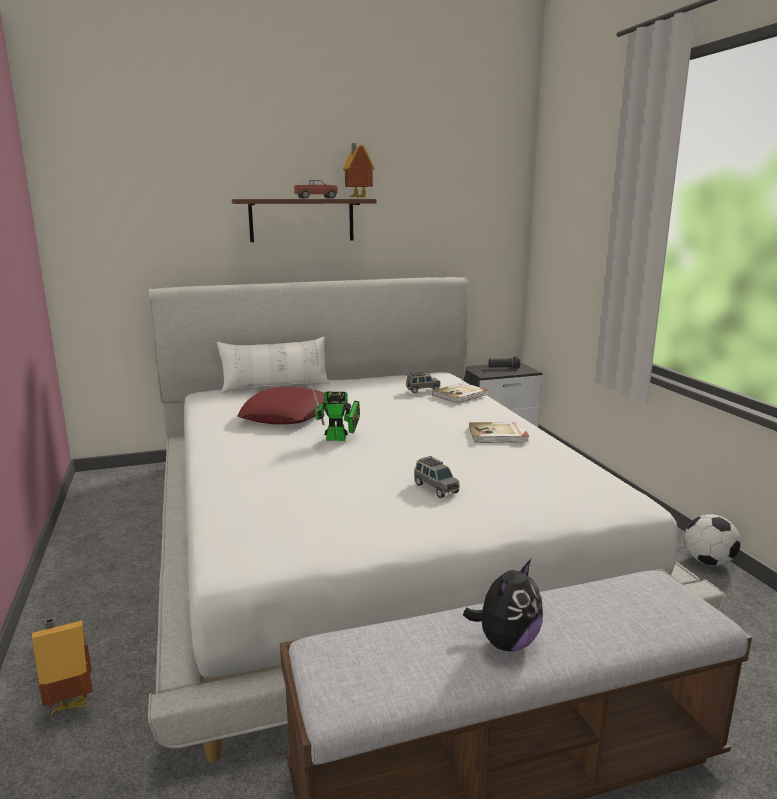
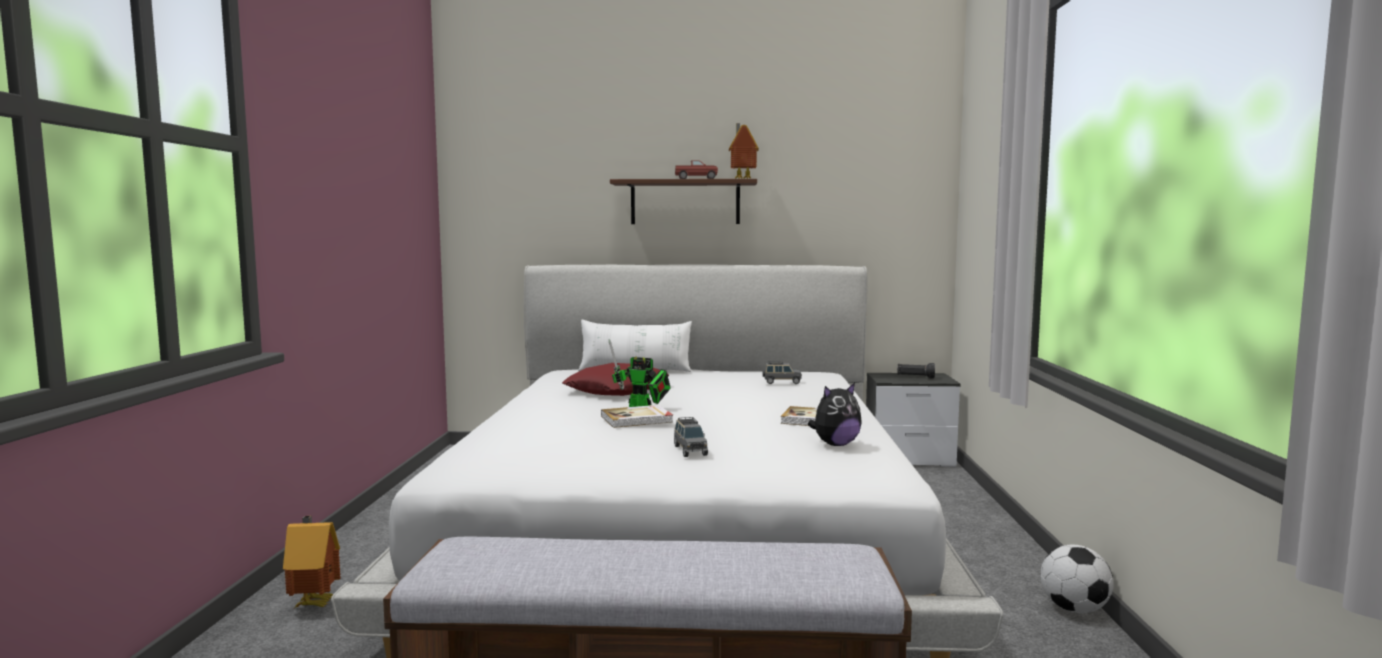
camera: 20 degrees right, 10 degrees down
book [432,383,488,403] -> book moved to [601,405,673,428]
plush toy [463,559,543,651] -> plush toy moved to [808,383,862,446]

